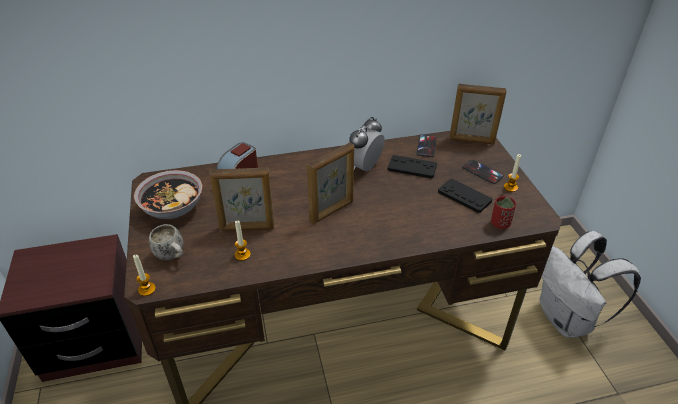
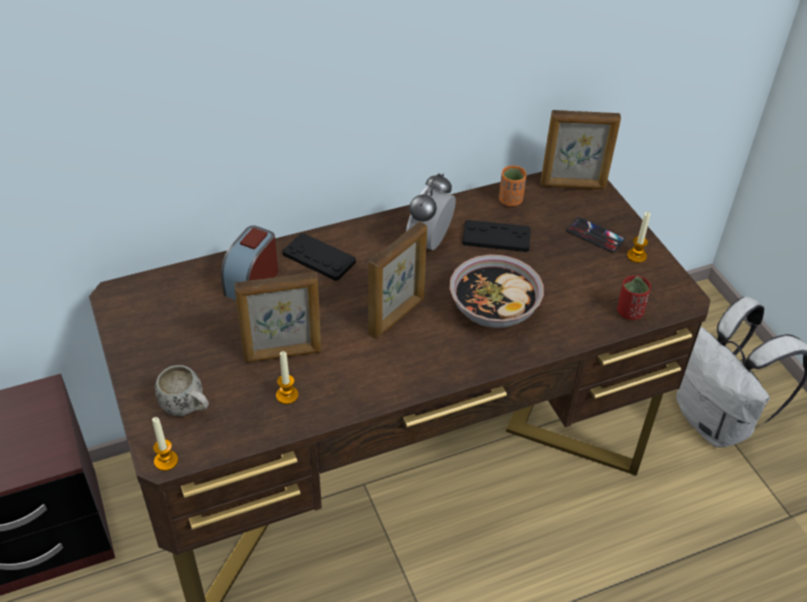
camera: 10 degrees left, 5 degrees up
bowl [134,170,203,219] -> bowl moved to [450,254,544,328]
phone [416,134,437,157] -> orange cup [499,166,527,206]
black game controller [438,179,492,213] -> black game controller moved to [282,233,356,281]

